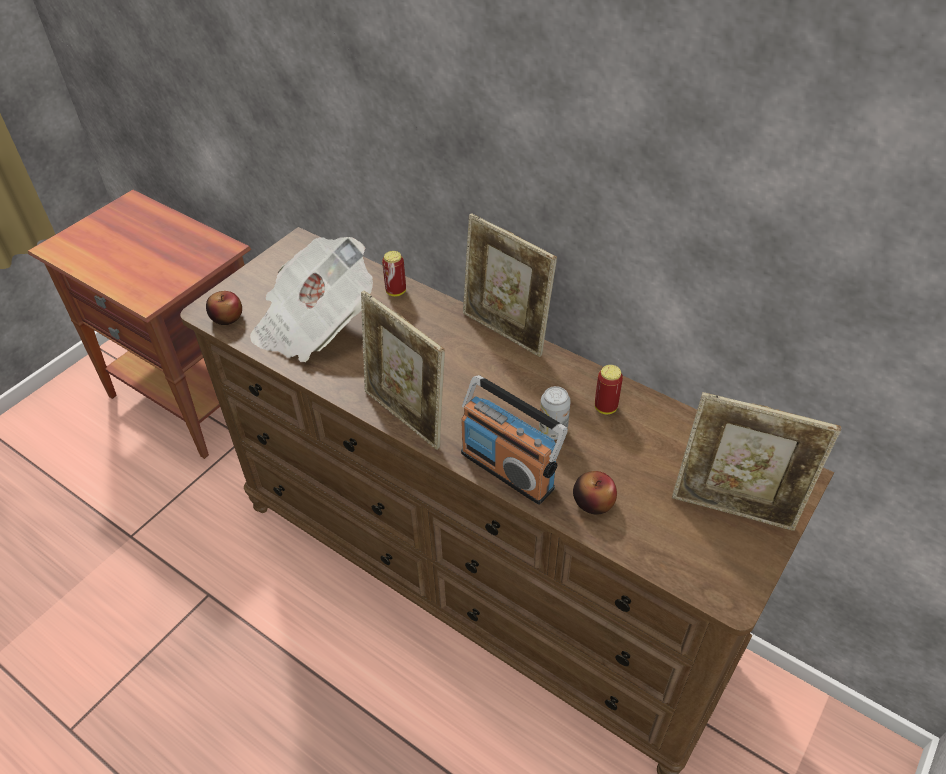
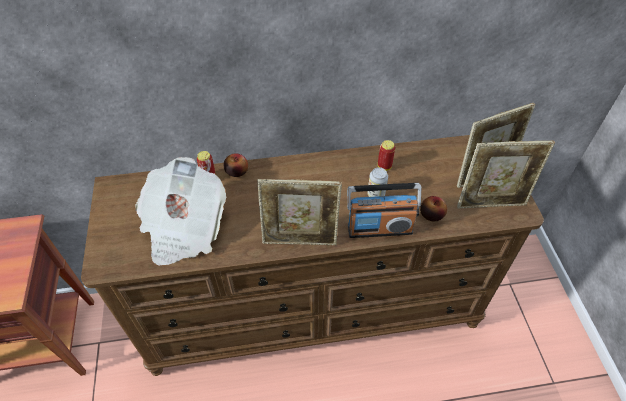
camera: 45 degrees left, 5 degrees up
apple [206,291,242,325] -> apple moved to [224,153,248,177]
picture frame [463,213,557,357] -> picture frame moved to [457,140,555,208]

